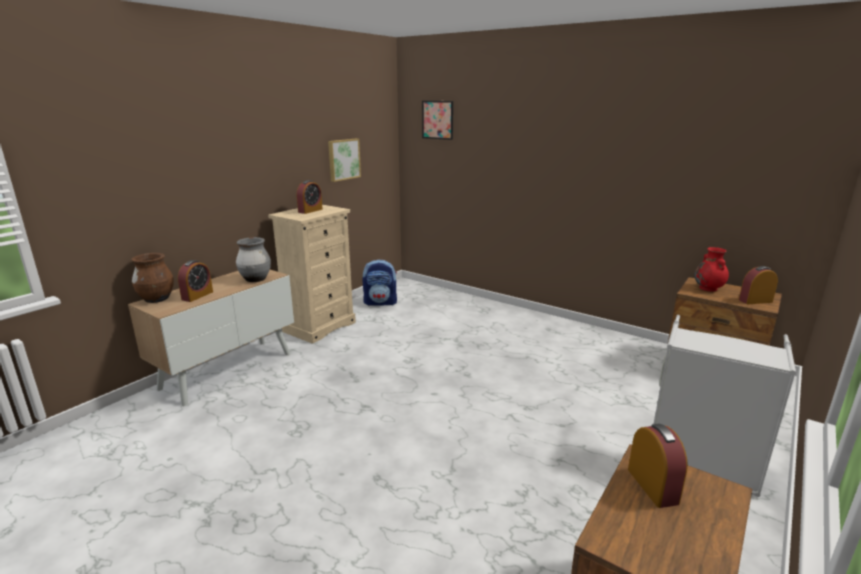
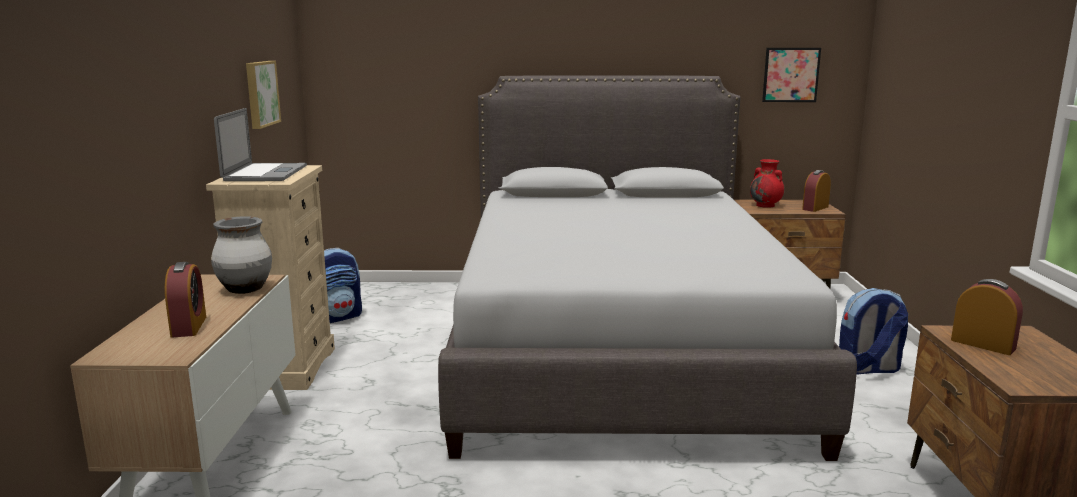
camera: 35 degrees left, 5 degrees down
brown vase [132,253,174,303] -> none
alarm clock [297,180,323,214] -> laptop [214,108,307,181]
picture [422,101,453,140] -> picture moved to [762,48,821,102]
grey laundry basket [654,315,796,497] -> backpack [839,288,908,375]
none -> grey bed [438,75,857,461]

